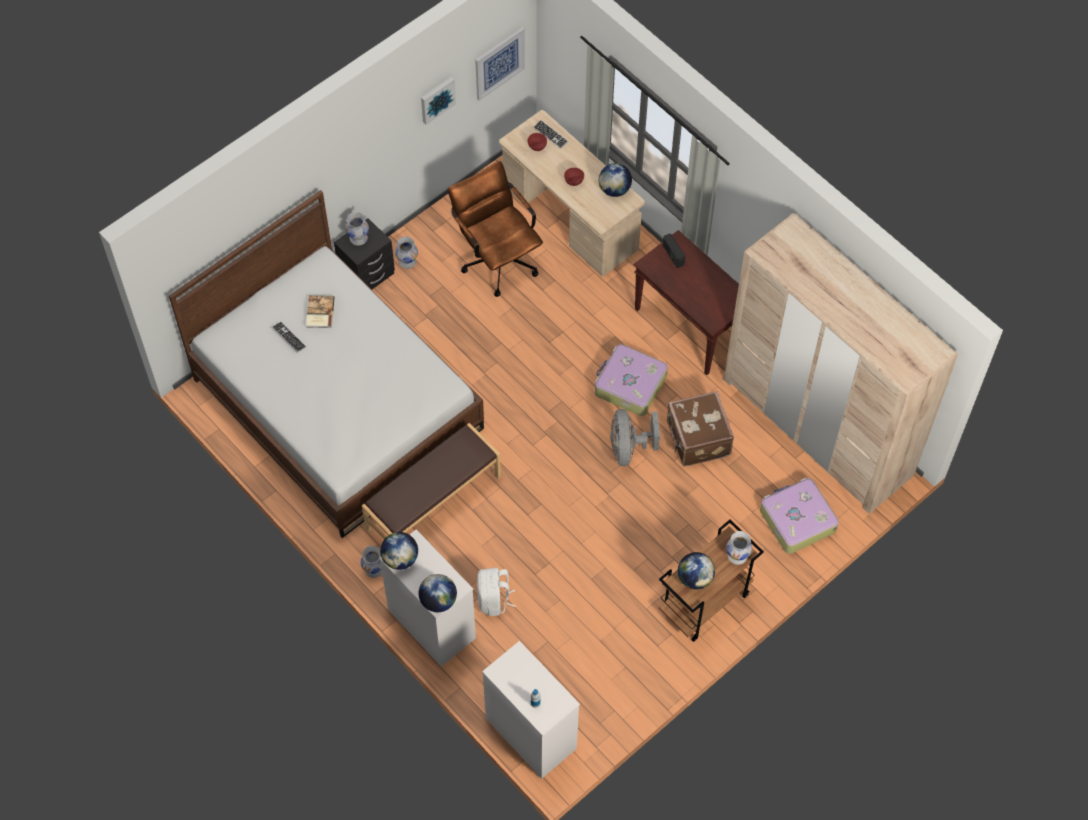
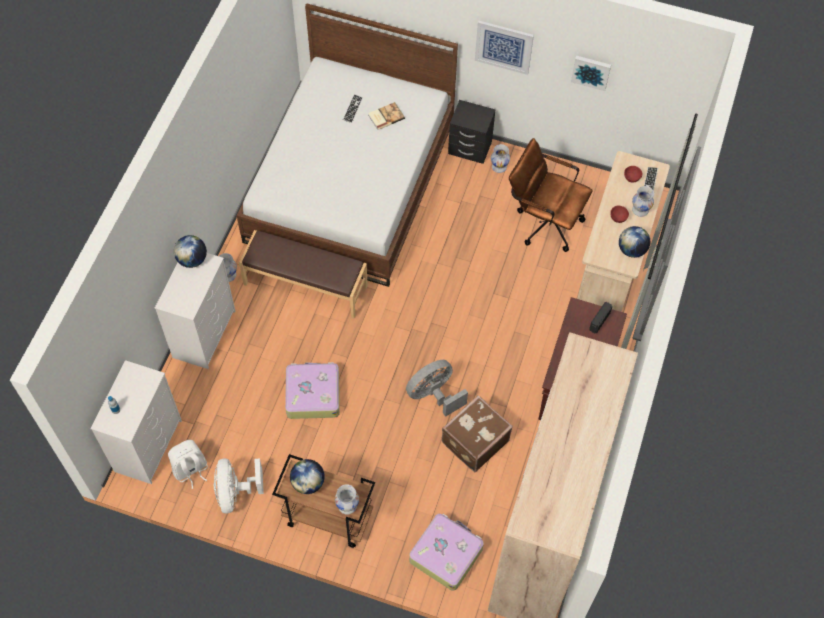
camera: 60 degrees right, 0 degrees up
white vase [346,212,369,246] -> white vase moved to [632,186,654,217]
globe [419,574,457,612] -> none
brown office chair [448,161,543,297] -> brown office chair turned 90 degrees counterclockwise [509,138,593,252]
picture [475,27,525,101] -> picture moved to [475,21,534,75]
white backpack [477,568,516,616] -> white backpack moved to [168,440,208,489]
suitcase [595,344,668,416] -> suitcase moved to [285,362,340,419]
none -> white fan [214,458,264,513]

